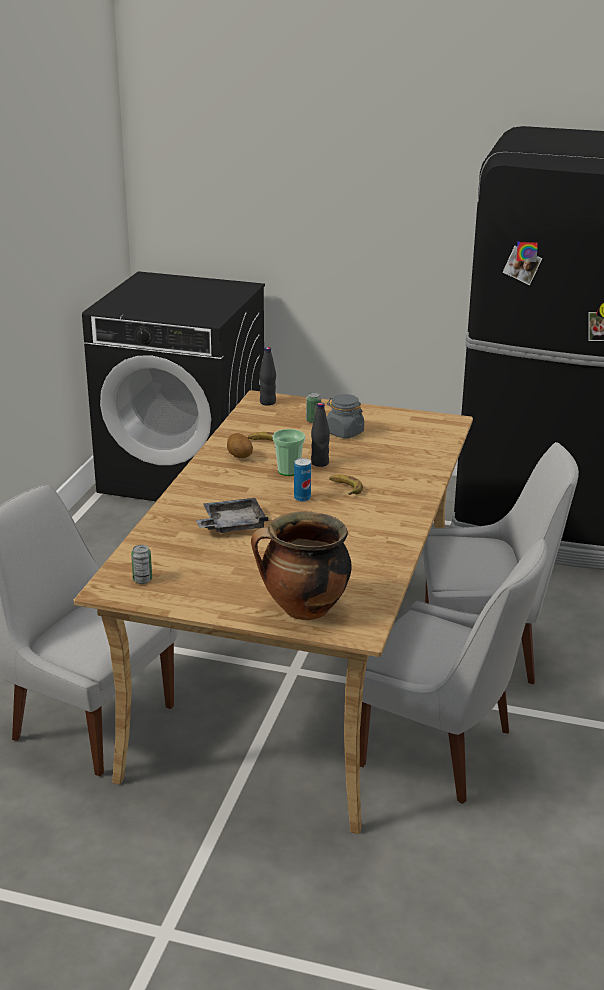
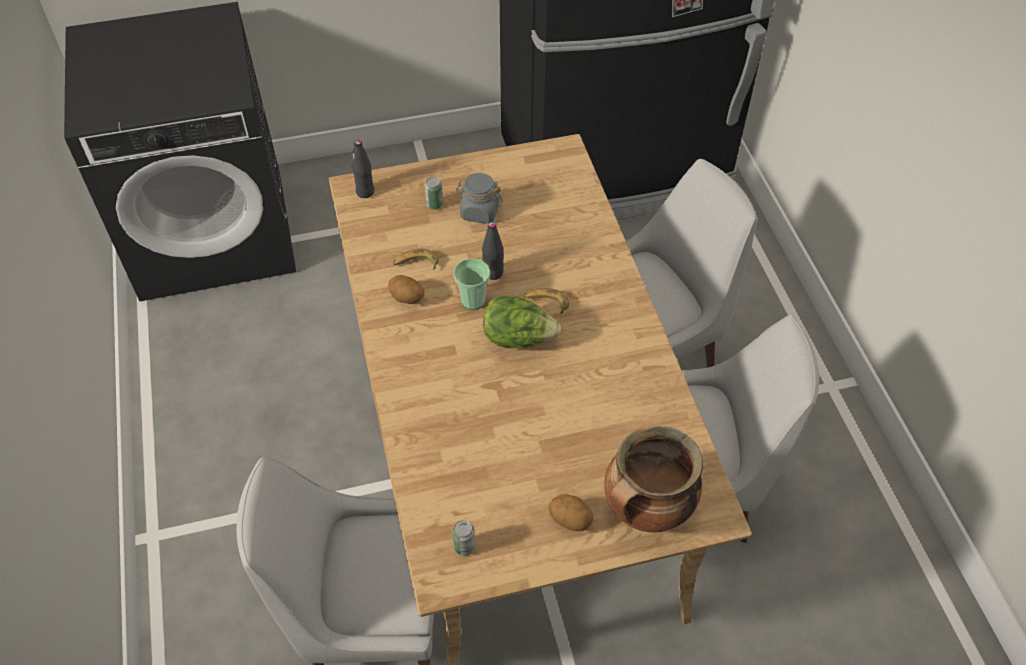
camera: 30 degrees left, 25 degrees up
grey tray [196,498,269,533] -> none
can [294,458,311,502] -> lettuce [483,296,561,348]
none -> potato [548,494,594,531]

